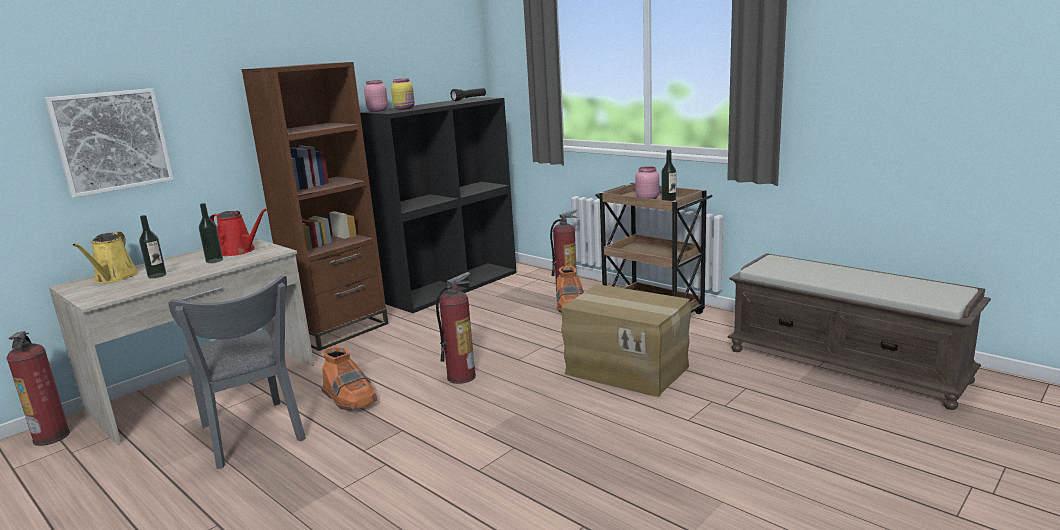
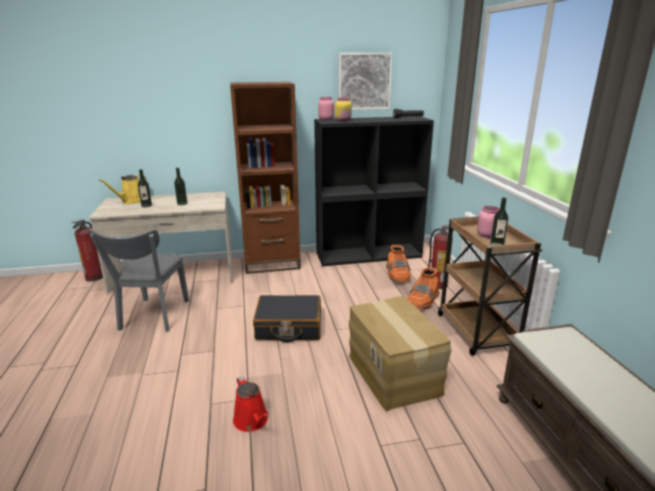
camera: 35 degrees right, 5 degrees up
picture [45,88,174,198] -> picture moved to [338,53,392,110]
red watering can [209,209,267,256] -> red watering can moved to [233,376,268,432]
orange boot [321,346,377,411] -> orange boot moved to [386,245,411,282]
fire extinguisher [436,272,476,384] -> black suitcase [253,295,321,342]

